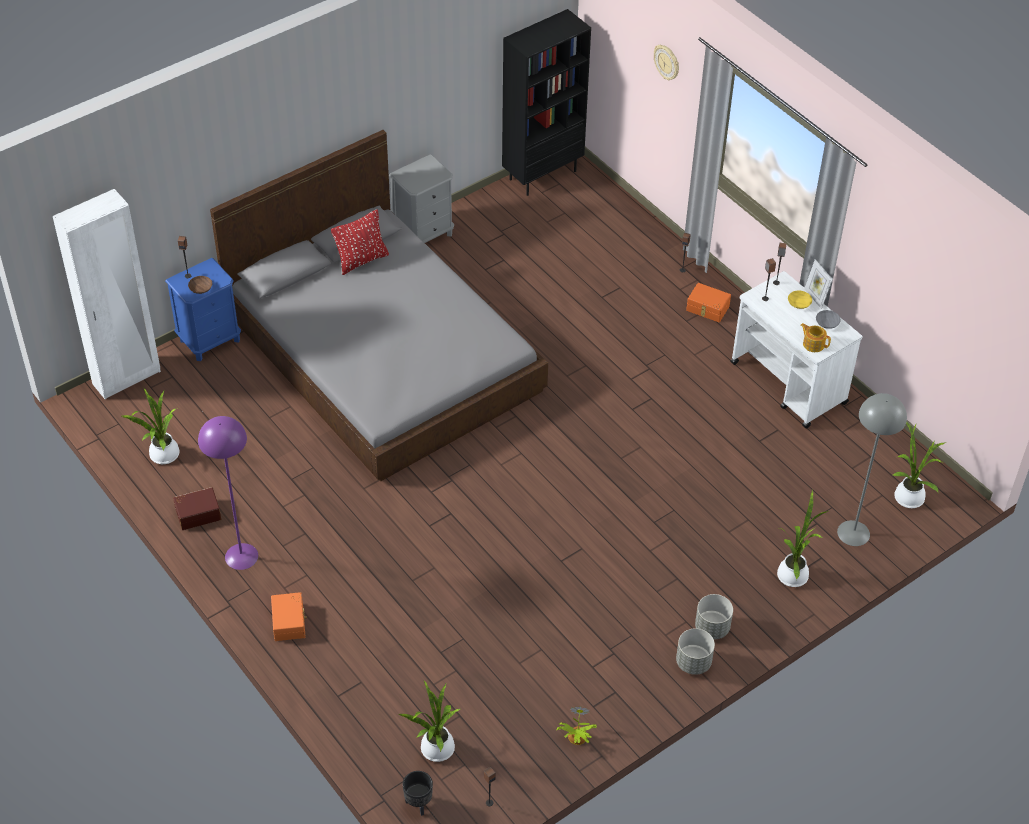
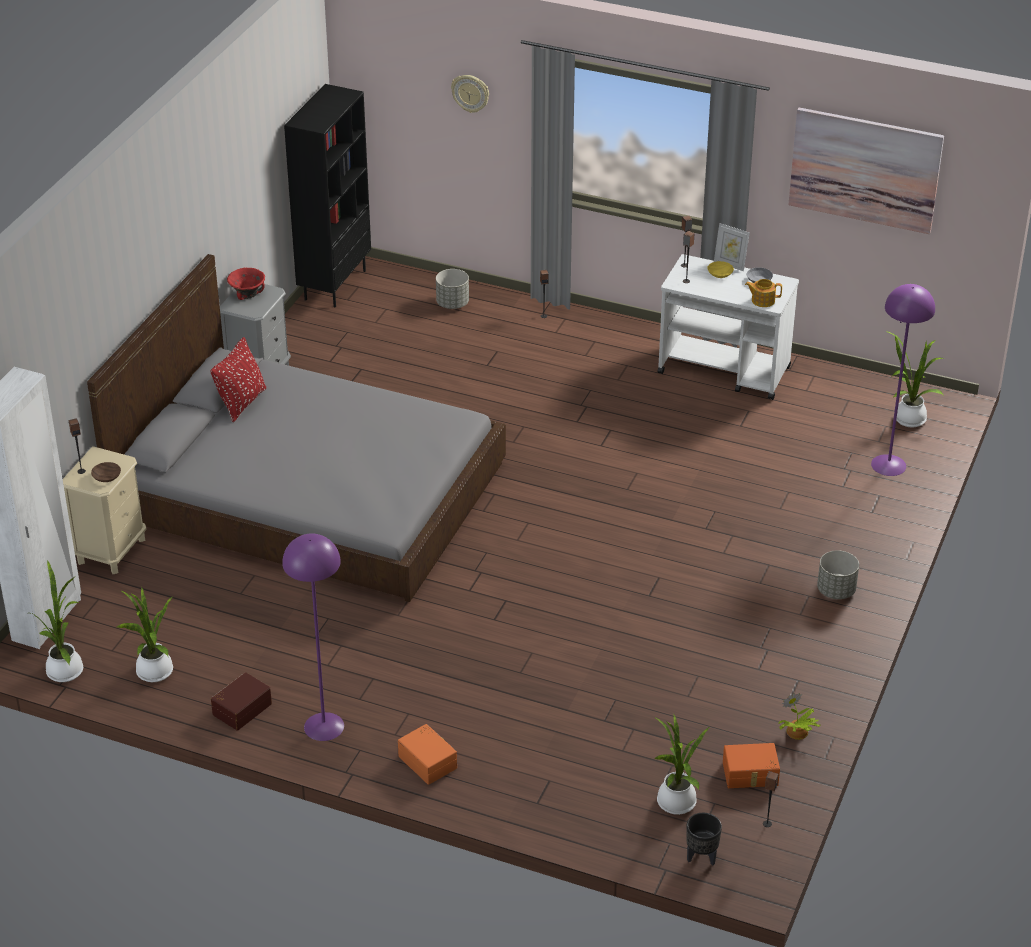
camera: 30 degrees left, 10 degrees down
blue nightstand [165,258,241,361] -> beige nightstand [63,446,147,574]
grey planter [676,628,715,675] -> grey planter moved to [436,269,469,309]
orange storage box [686,283,731,322] -> orange storage box moved to [723,743,780,788]
potted plant [777,490,828,587] -> potted plant moved to [31,559,83,682]
grey floor lamp [837,393,907,546] -> purple floor lamp [871,284,935,476]
none -> red bowl [227,268,265,300]
none -> picture [788,108,944,234]

